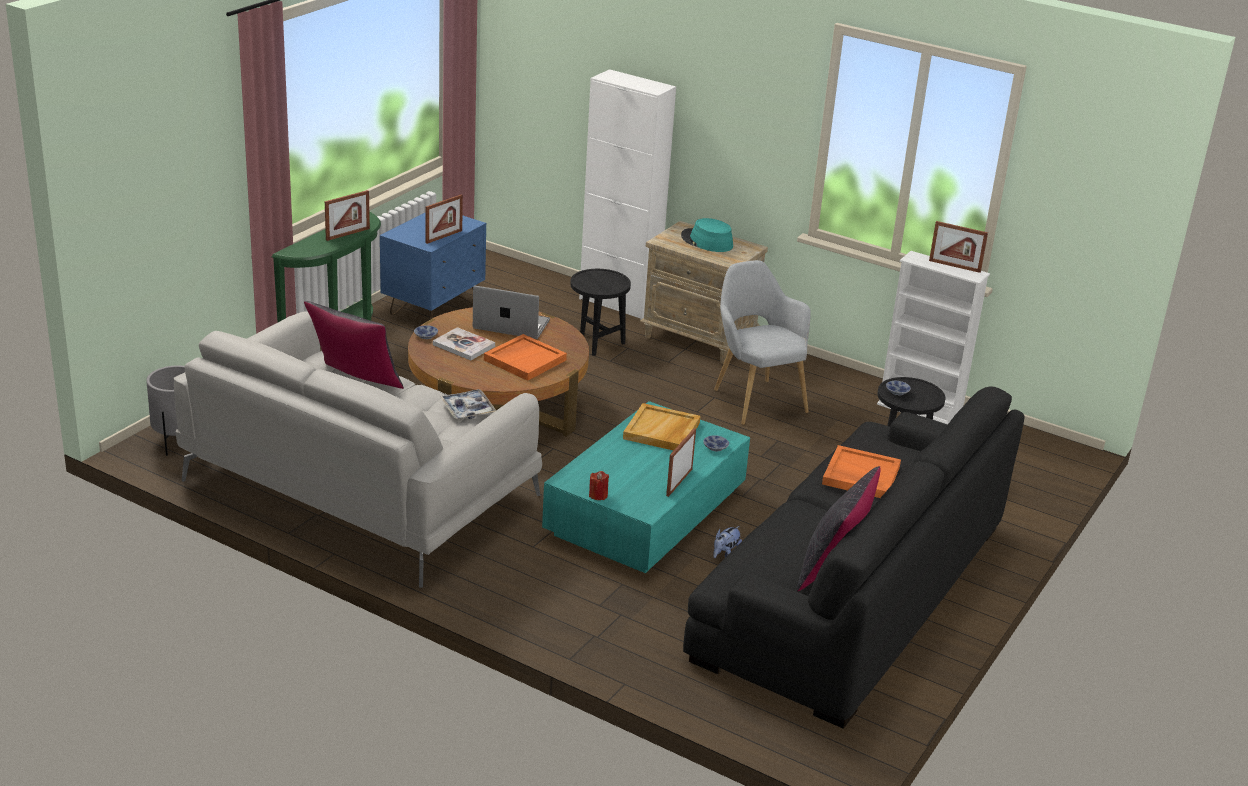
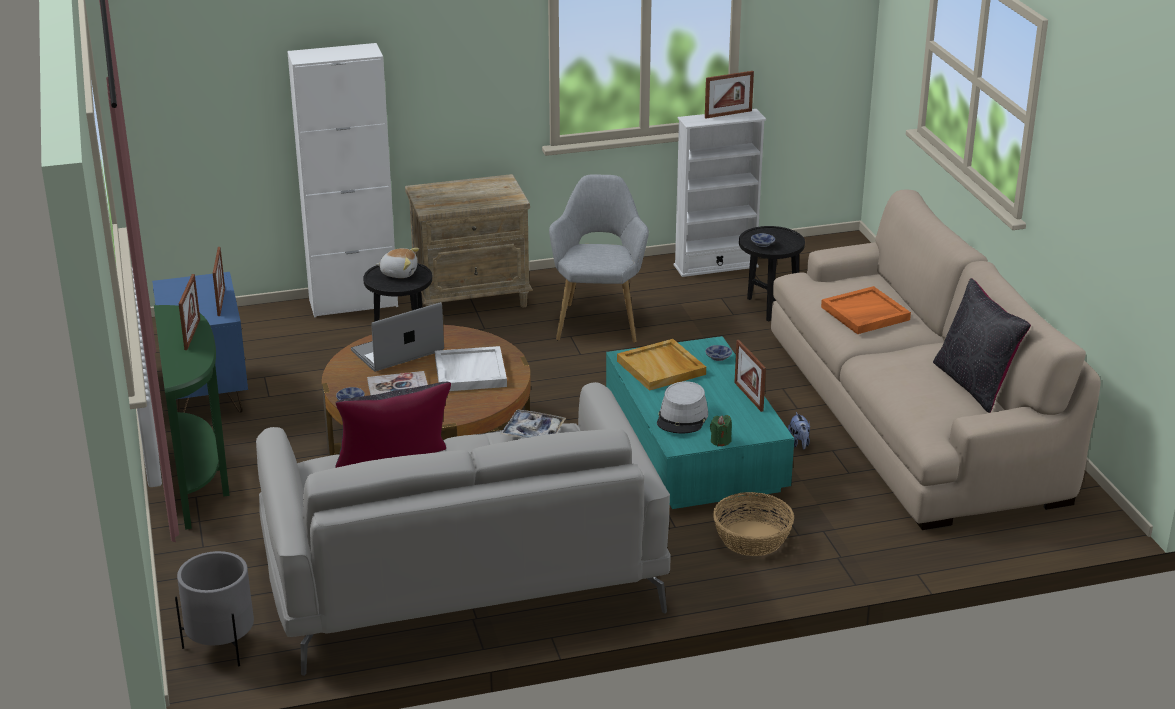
camera: 45 degrees left, 0 degrees up
orange tray [484,334,567,381] -> white tray [435,346,507,391]
red candle [589,471,609,500] -> green candle [710,415,732,446]
turquoise hat [681,218,733,252] -> none
black sofa [683,386,1024,729] -> beige sofa [771,190,1101,530]
grey armchair [714,260,811,425] -> grey armchair turned 75 degrees clockwise [549,174,649,343]
none -> plush toy [376,248,419,278]
none -> grey hat [657,381,708,433]
none -> basket [713,492,794,556]

